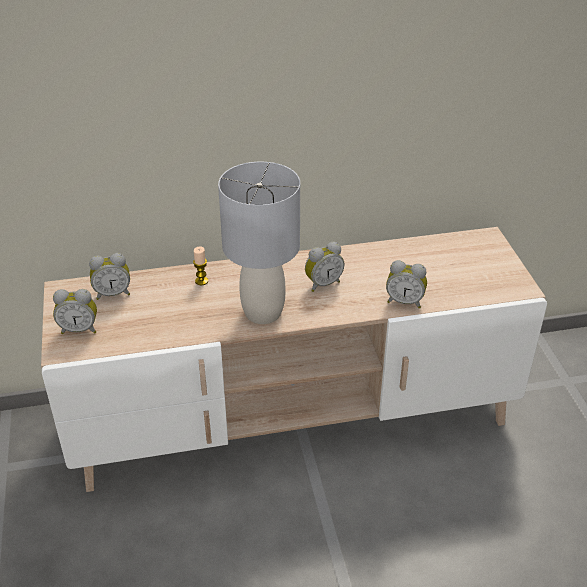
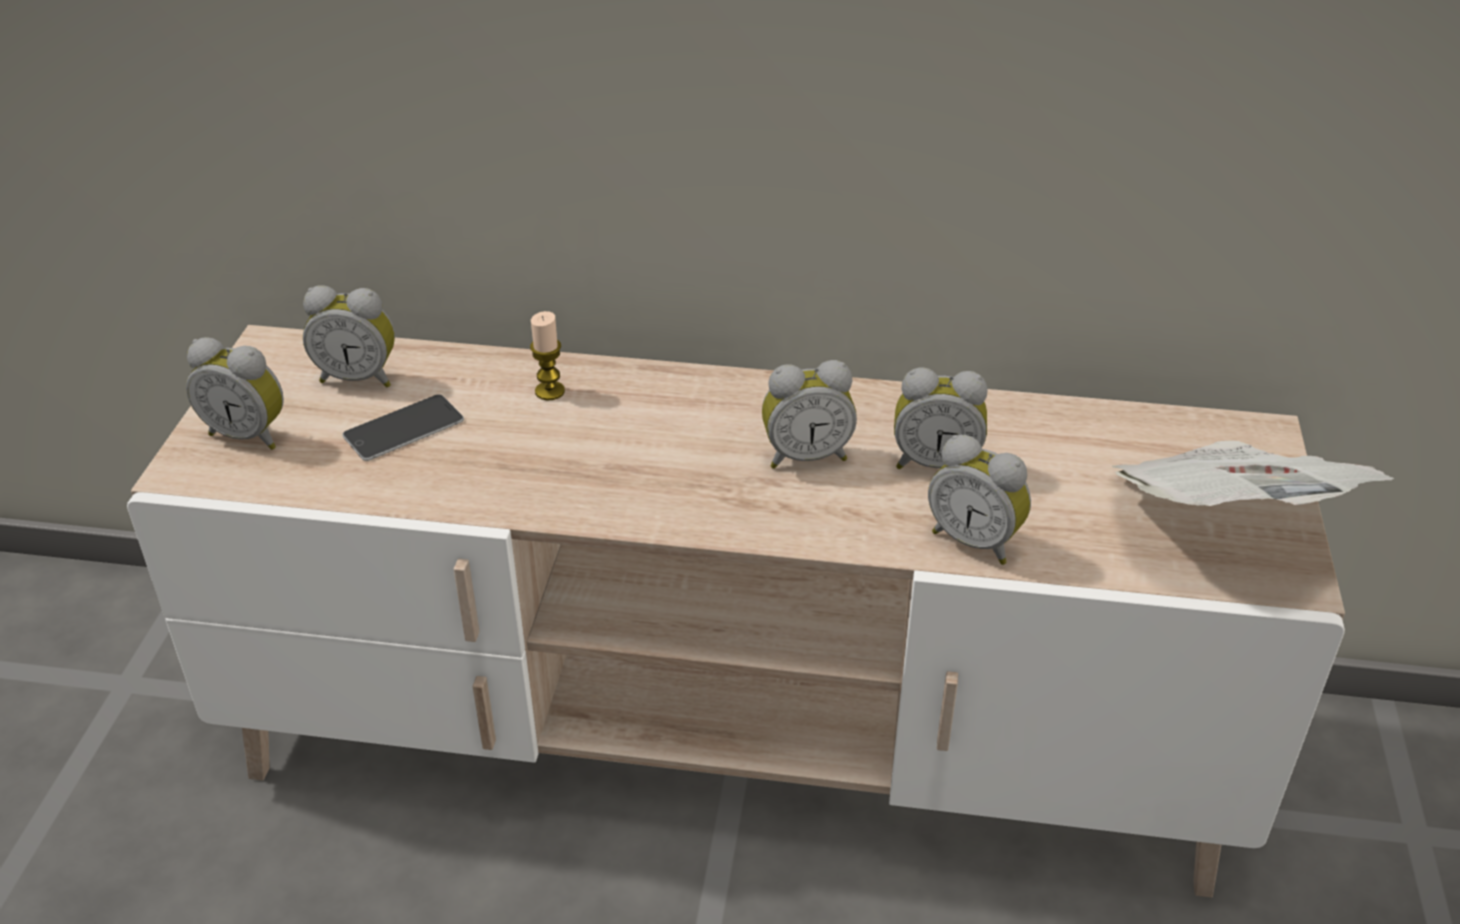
camera: 20 degrees right, 0 degrees up
grey table lamp [218,162,300,324] -> none
none -> phone [342,394,464,461]
none -> alarm clock [894,367,988,469]
none -> newspaper [1112,440,1394,506]

